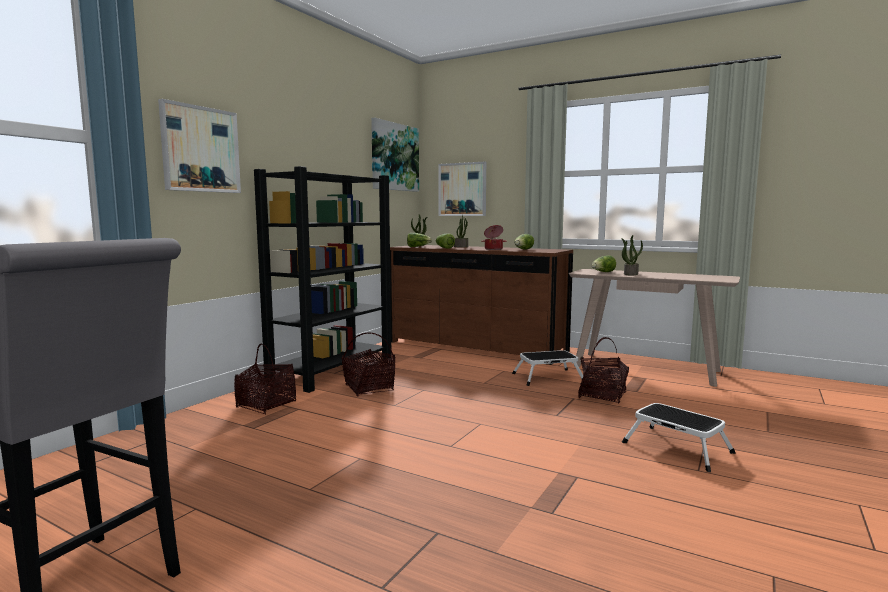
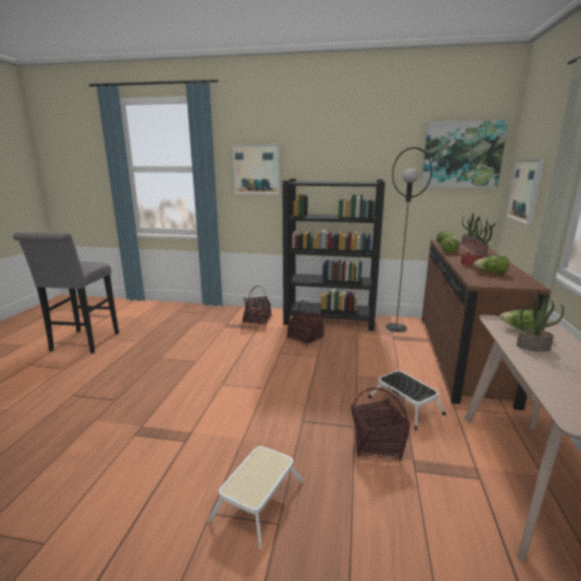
camera: 70 degrees right, 10 degrees up
black step ladder [622,403,736,472] -> beige step ladder [207,446,305,550]
none -> black floor lamp [386,147,432,332]

